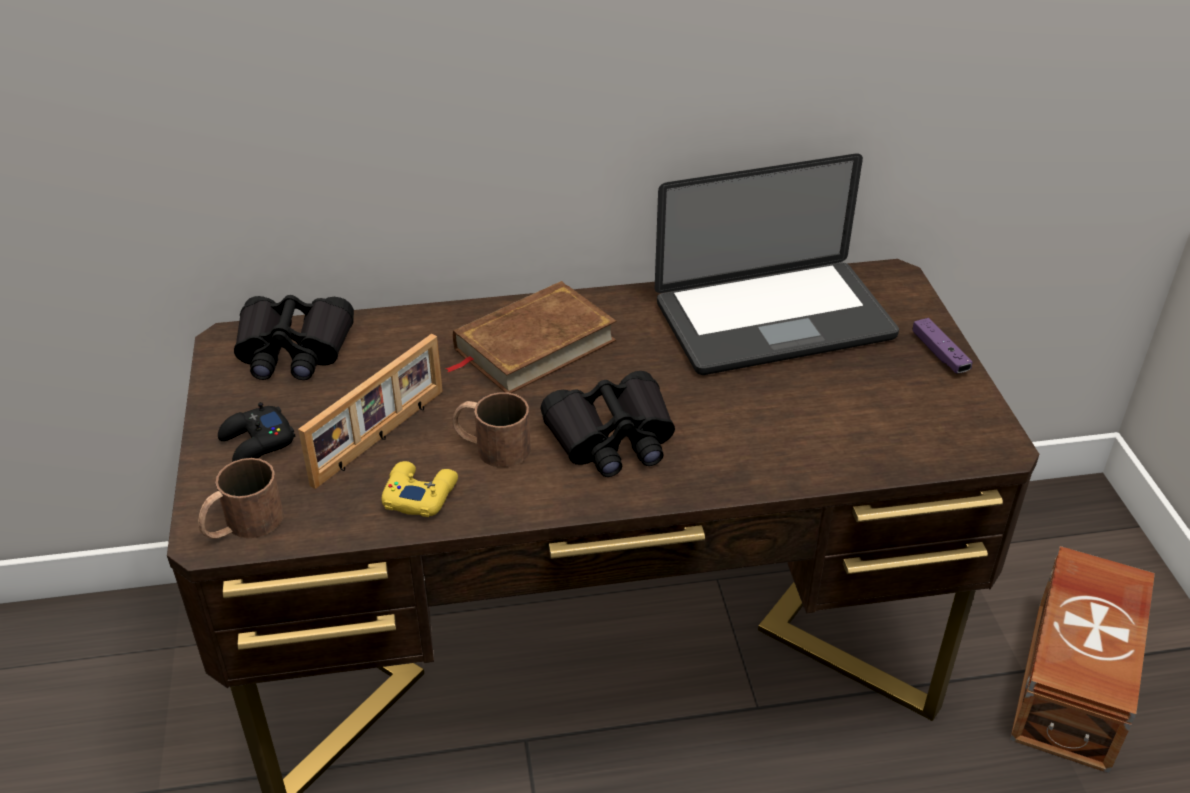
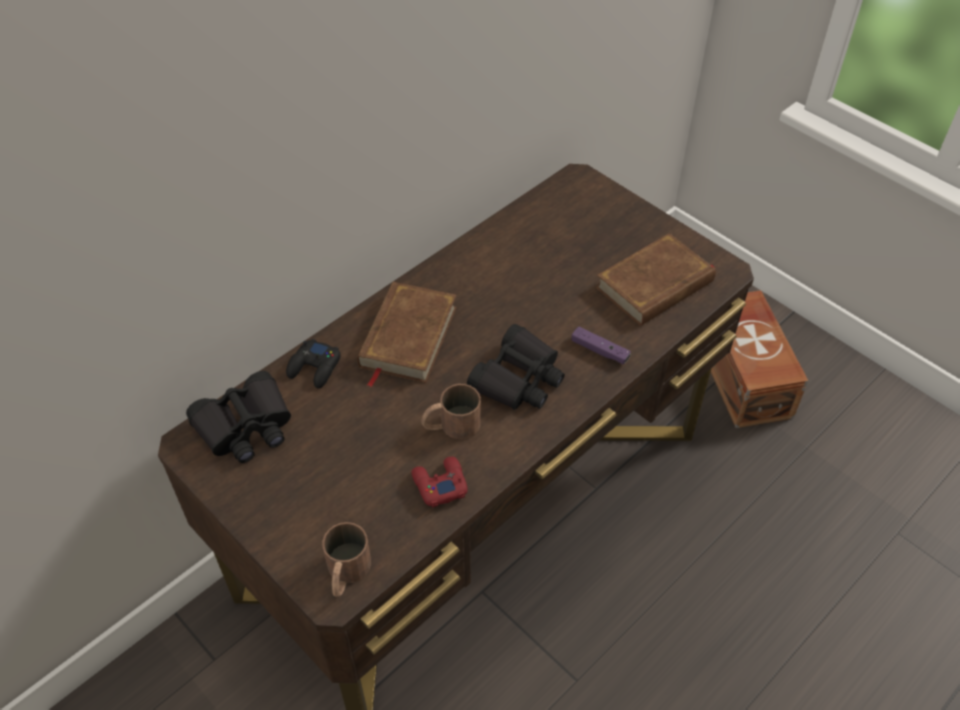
camera: 35 degrees left, 10 degrees up
black game controller [218,402,296,462] -> black game controller moved to [286,339,341,388]
picture frame [298,334,443,489] -> none
yellow game controller [381,461,458,517] -> red game controller [411,457,468,508]
laptop [655,154,899,375] -> none
purple game controller [912,318,973,373] -> purple game controller moved to [572,327,631,364]
none -> brown book [596,233,716,326]

